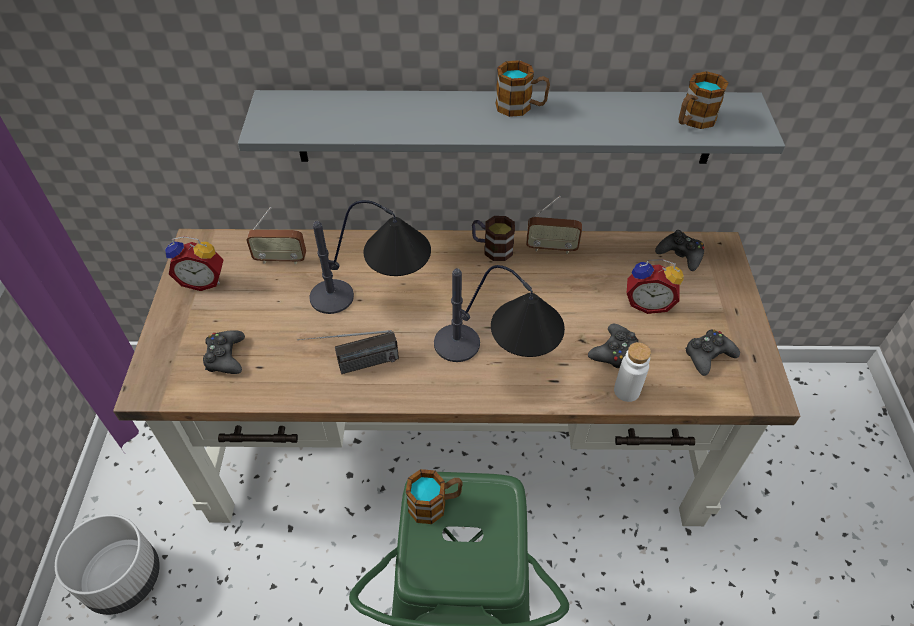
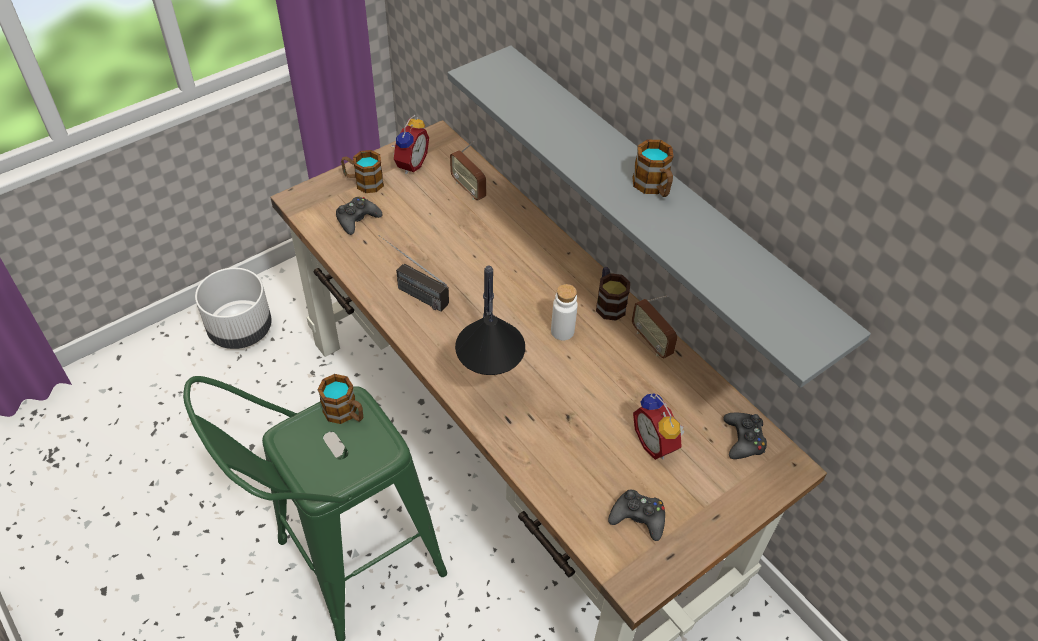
camera: 50 degrees right, 0 degrees up
alarm clock [165,236,223,291] -> alarm clock turned 120 degrees counterclockwise [391,115,429,174]
table lamp [310,200,431,314] -> none
black game controller [588,323,639,368] -> none
white bottle [614,342,651,402] -> white bottle moved to [551,284,578,340]
mug [679,71,728,129] -> mug moved to [341,150,384,193]

